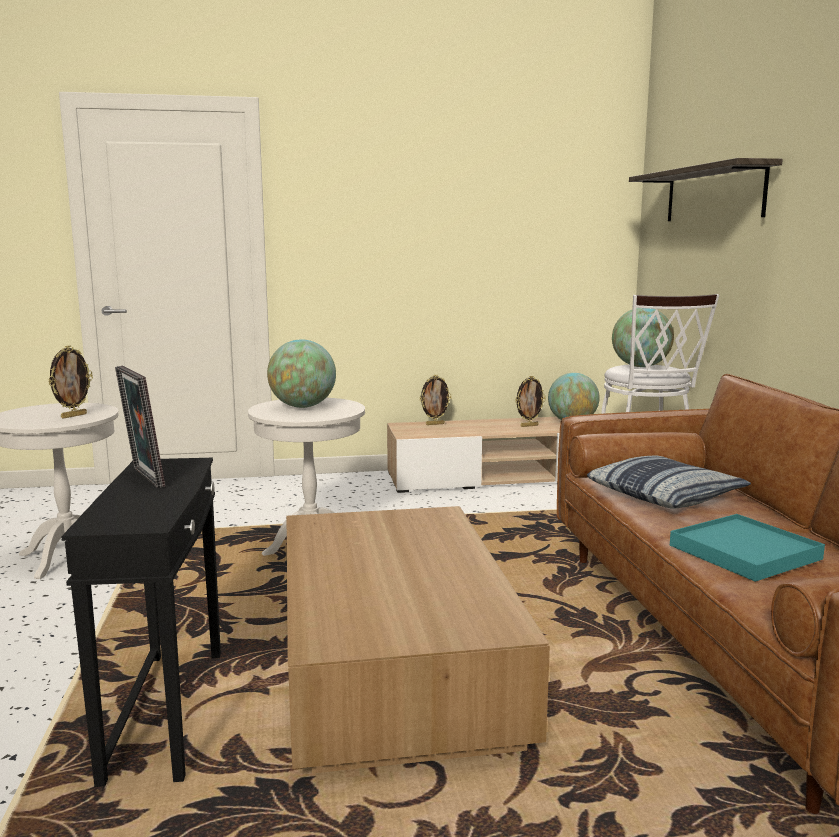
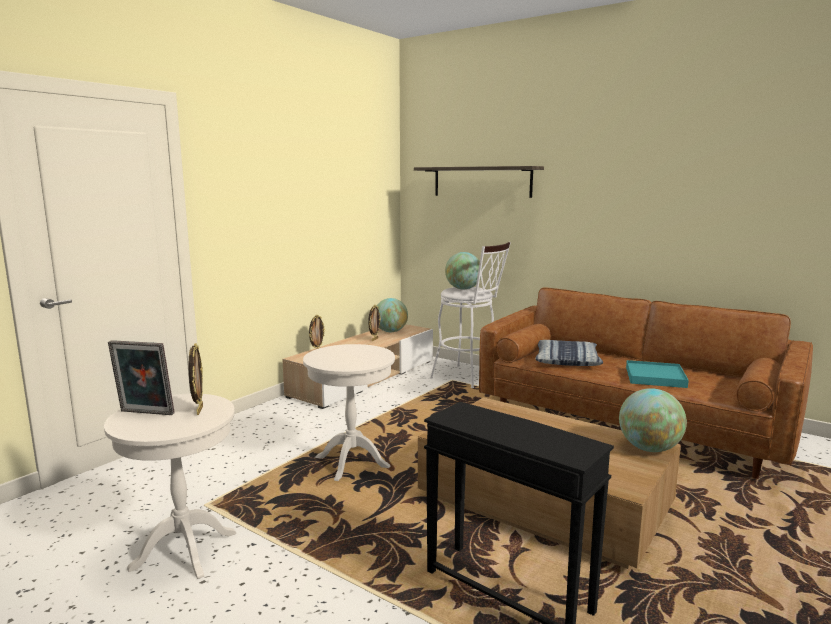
camera: 45 degrees left, 0 degrees up
picture frame [115,366,165,488] -> picture frame moved to [108,340,175,415]
globe [267,339,336,408] -> globe moved to [619,388,687,452]

